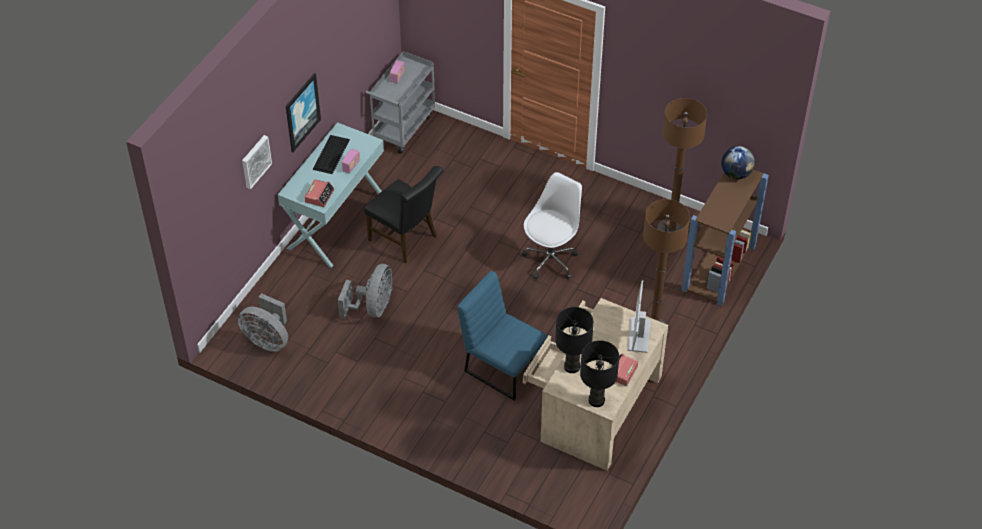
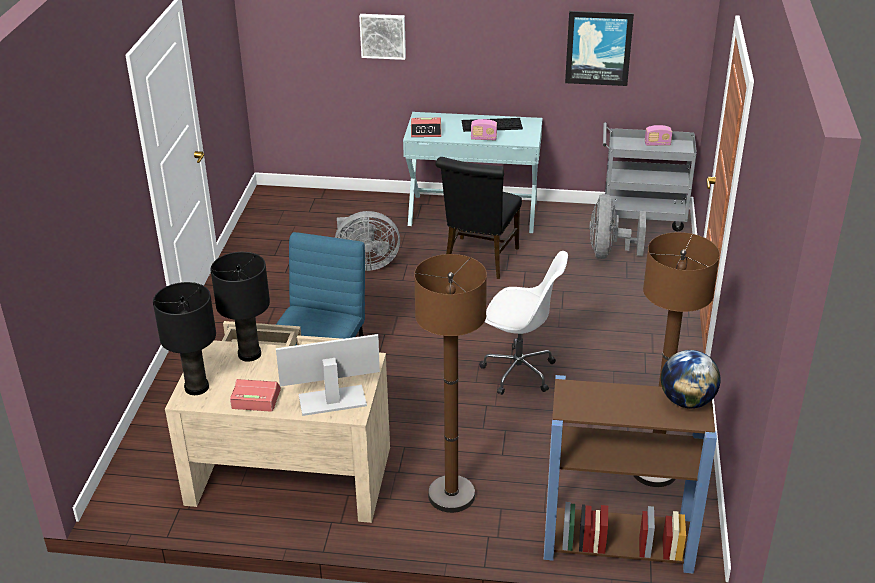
camera: 70 degrees right, 15 degrees down
grey fan [238,293,288,352] -> grey fan moved to [589,194,646,259]
picture [286,73,321,152] -> picture moved to [565,11,634,86]

